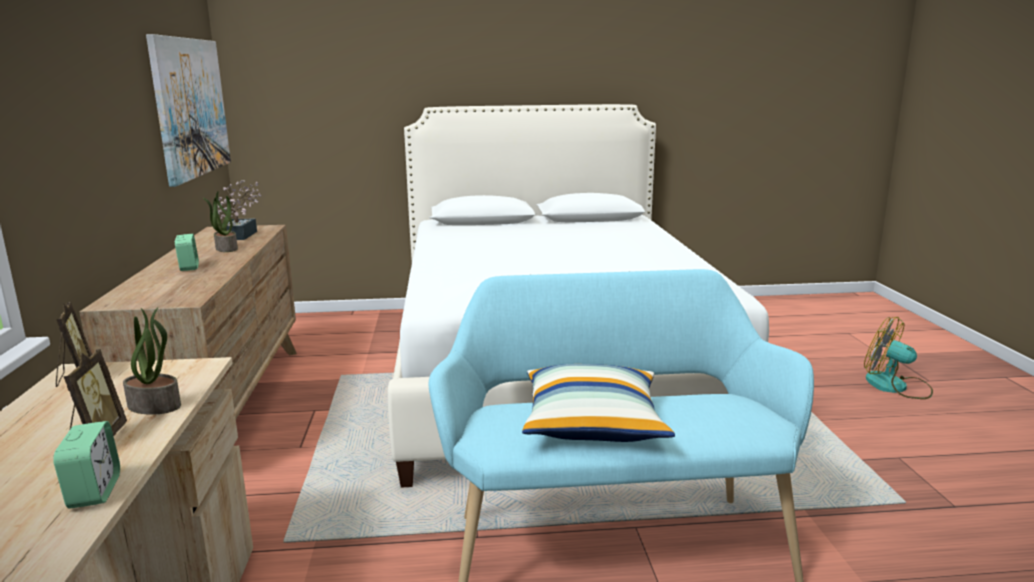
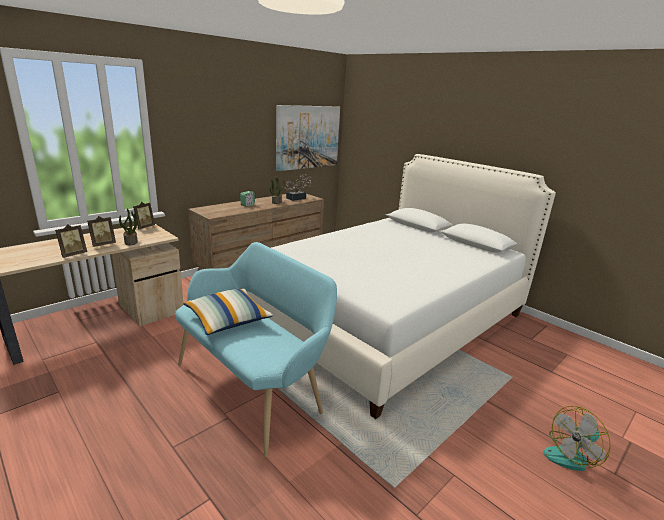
camera: 50 degrees right, 5 degrees up
alarm clock [53,421,120,509] -> picture frame [55,224,87,258]
fan [864,317,933,399] -> fan turned 120 degrees counterclockwise [543,406,611,471]

